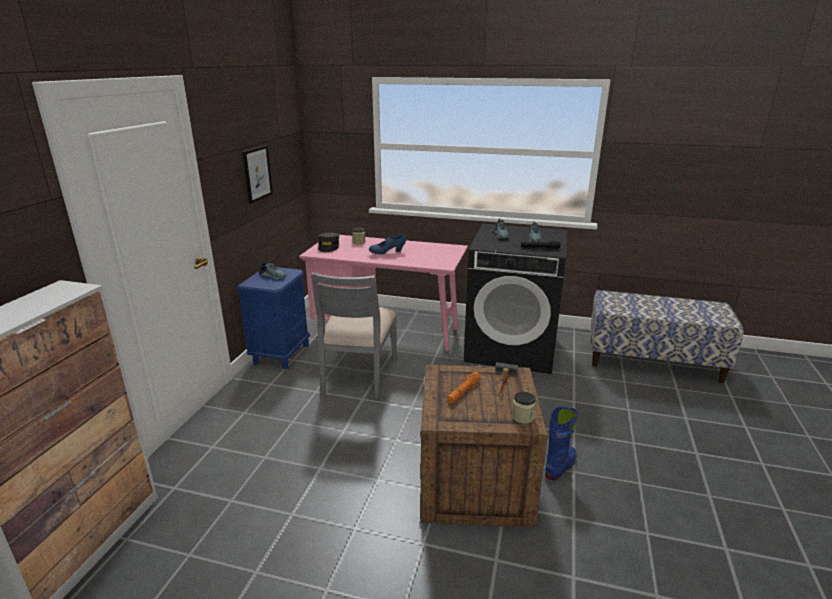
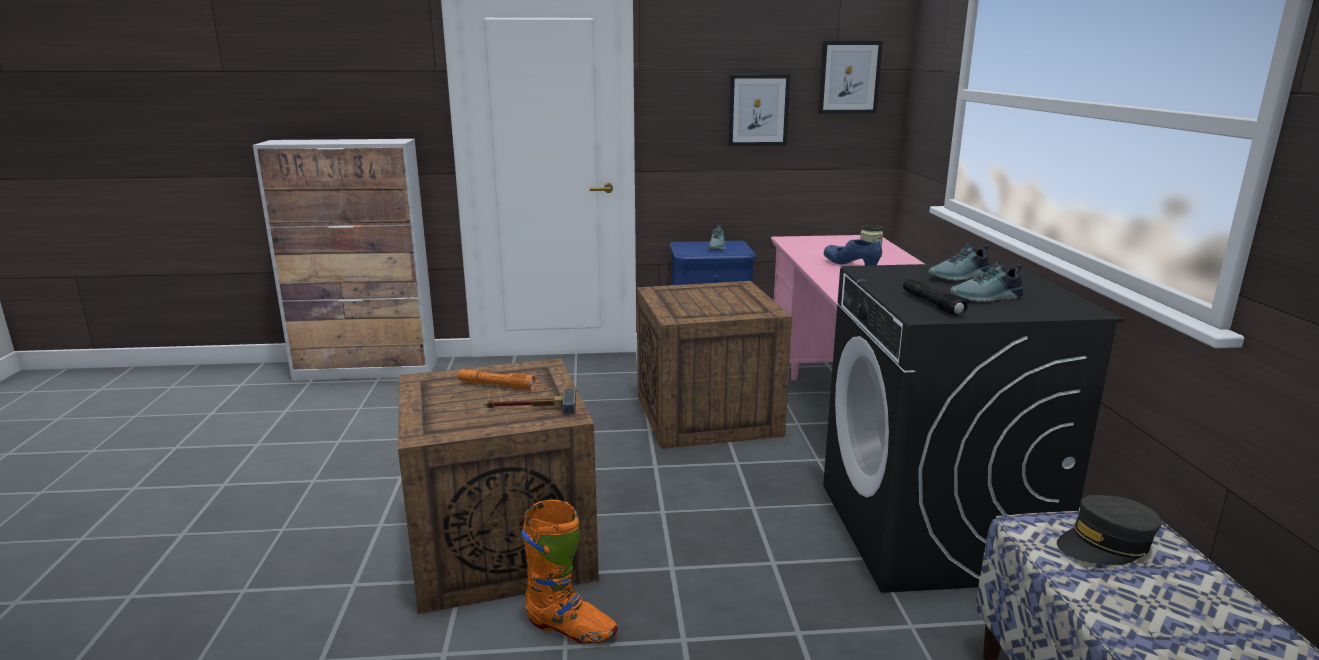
camera: 70 degrees right, 5 degrees down
grey chair [311,272,397,399] -> crate [637,281,792,449]
grey cap [318,233,339,252] -> grey cap moved to [1057,495,1162,565]
jar [512,392,536,424] -> none
blue boot [545,407,578,480] -> orange boot [521,500,618,644]
none -> picture [818,41,883,114]

